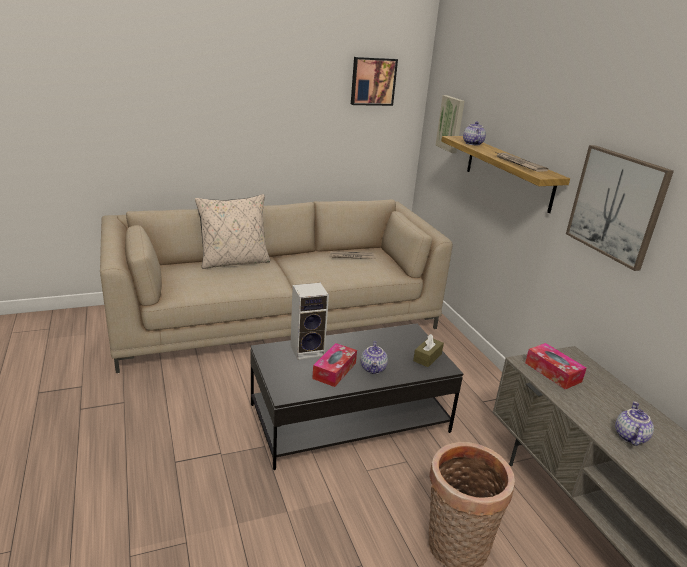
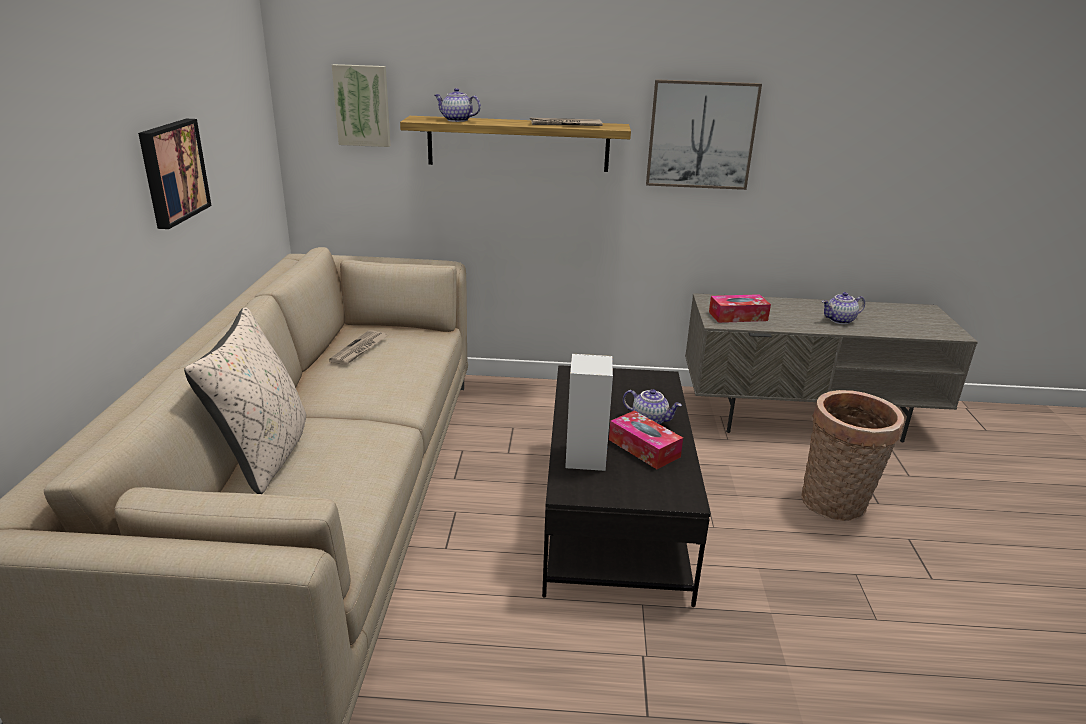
camera: 65 degrees left, 0 degrees up
picture [351,57,398,106] -> picture moved to [138,119,211,229]
brown tissue box [413,334,444,367] -> none
teapot [615,401,654,446] -> teapot turned 60 degrees counterclockwise [822,292,865,324]

